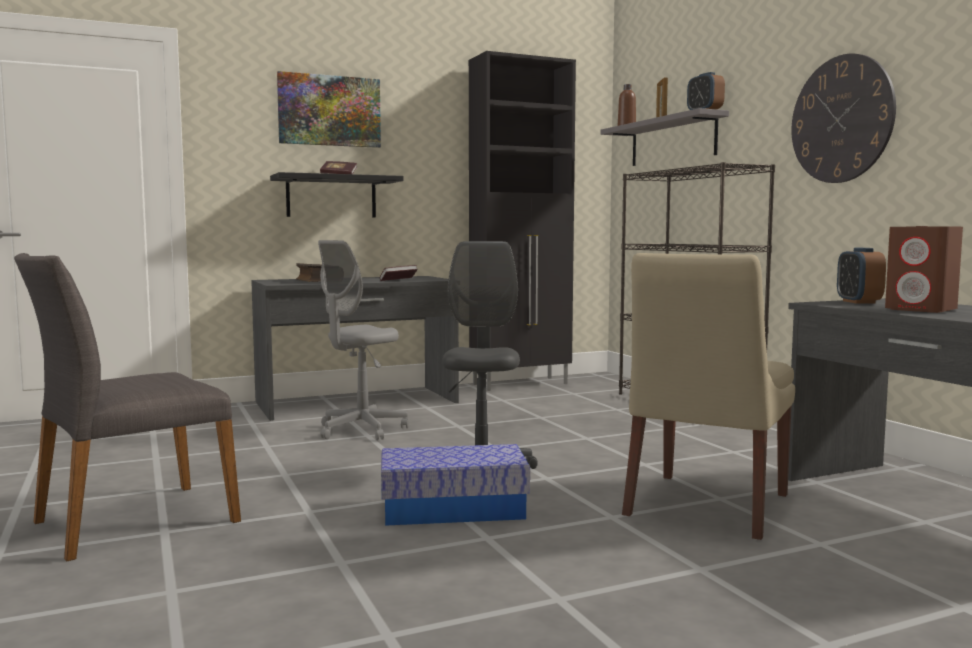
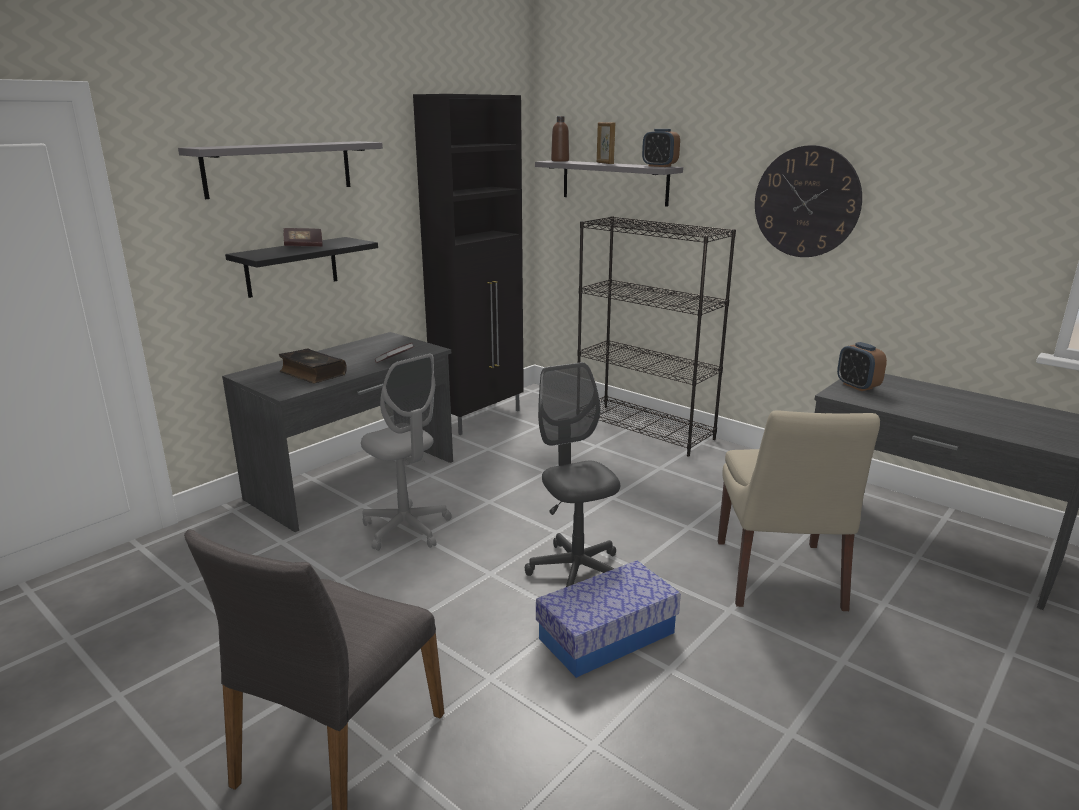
camera: 25 degrees left, 15 degrees up
picture [277,71,381,148] -> grey shelf [178,141,383,199]
grey office chair [318,240,409,440] -> grey office chair turned 60 degrees counterclockwise [361,354,451,551]
brown speaker [885,226,963,313] -> none

